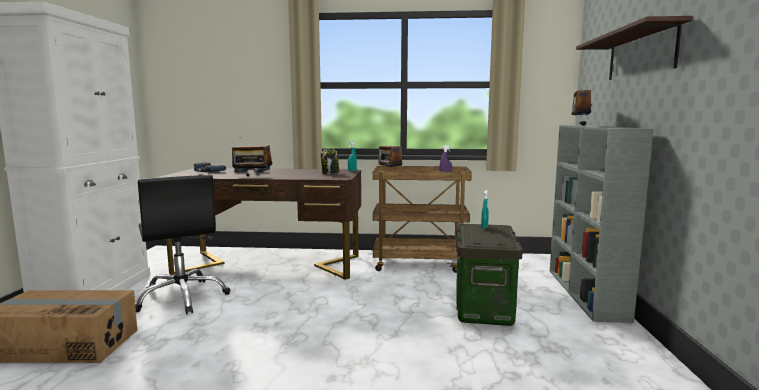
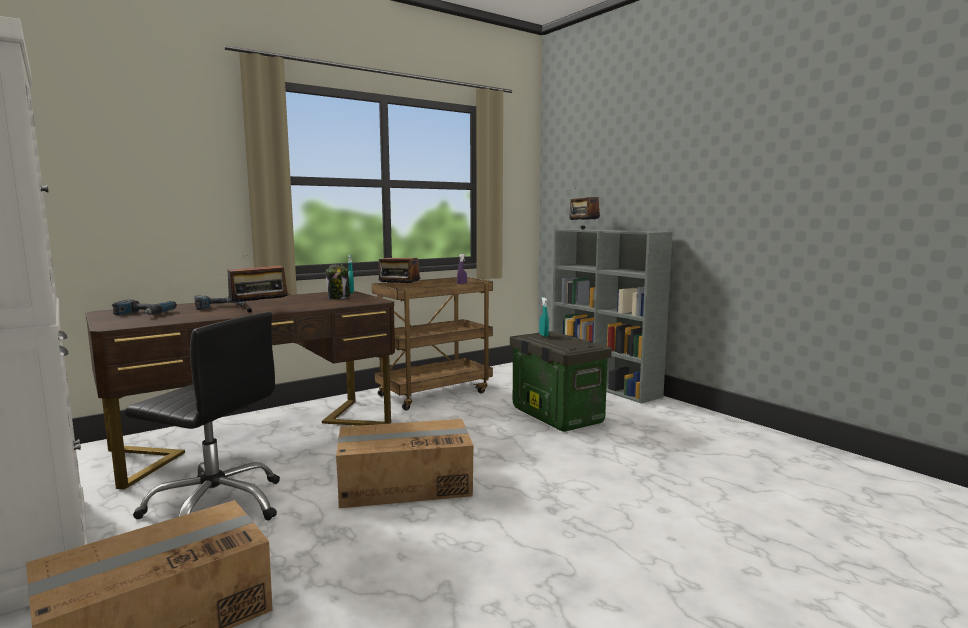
camera: 40 degrees left, 0 degrees up
shelf [576,16,693,80] -> none
none -> cardboard box [336,419,474,508]

